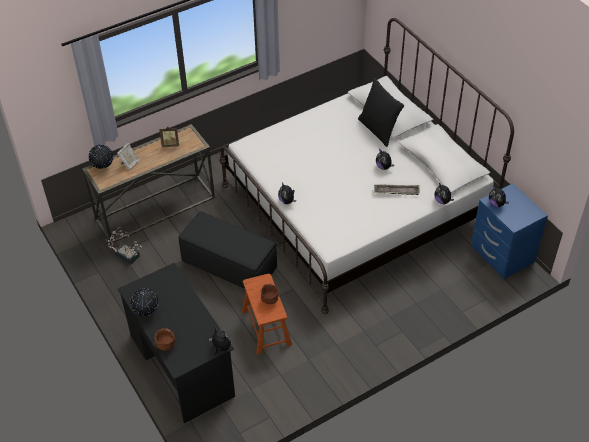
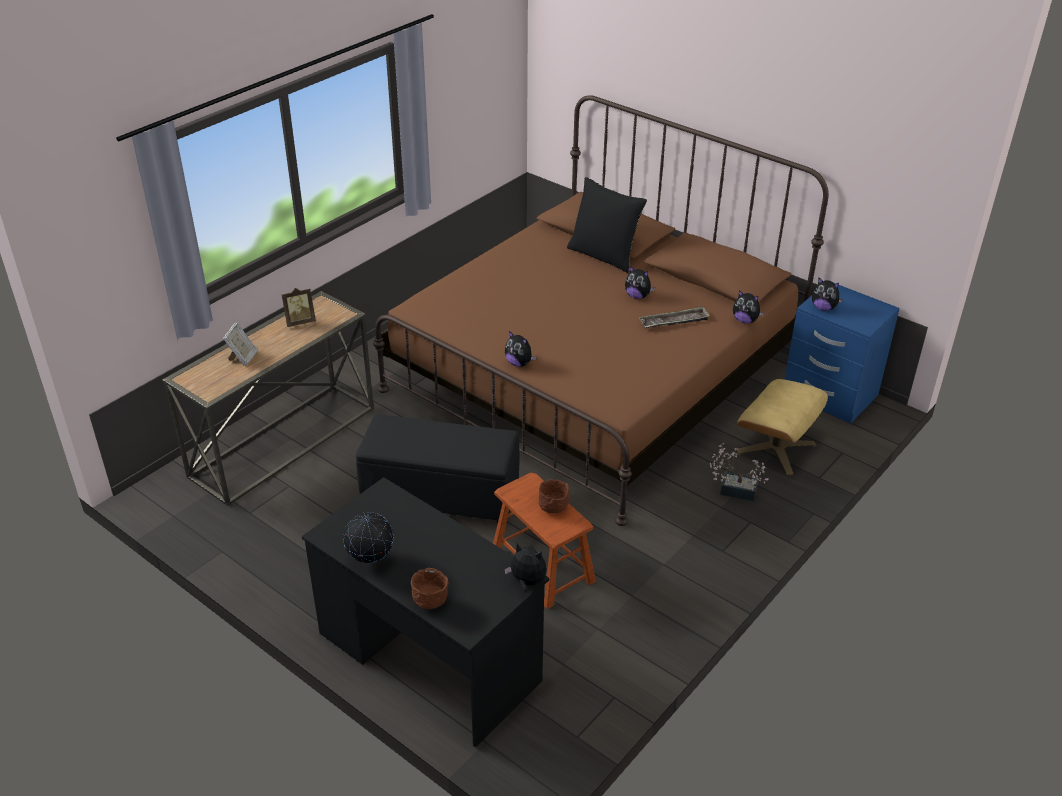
camera: 20 degrees left, 10 degrees down
globe [89,145,113,169] -> none
potted plant [106,227,142,264] -> potted plant moved to [710,443,768,501]
white bed [219,18,514,314] -> brown bed [373,95,829,526]
none -> beige ottoman [736,379,828,476]

